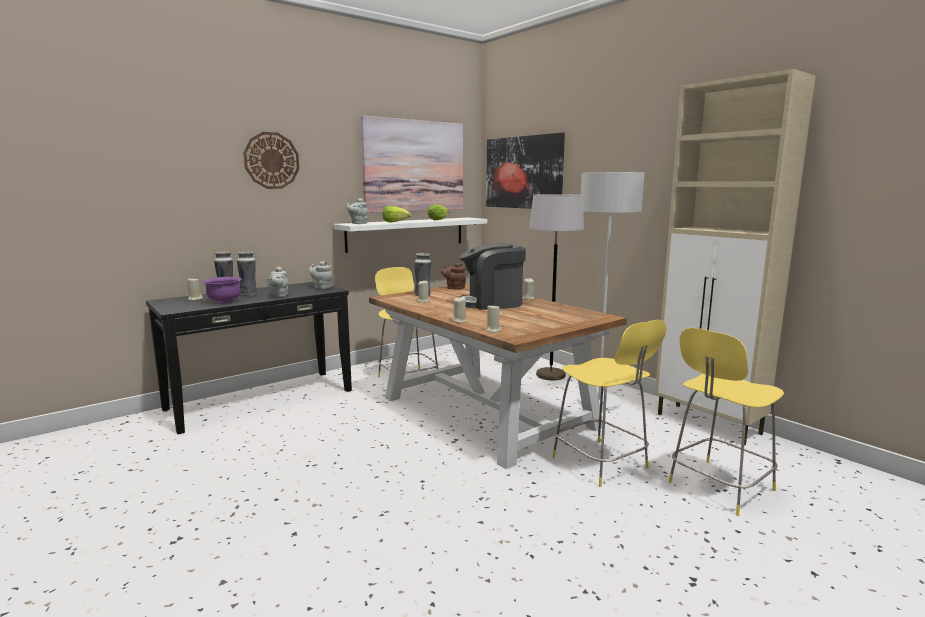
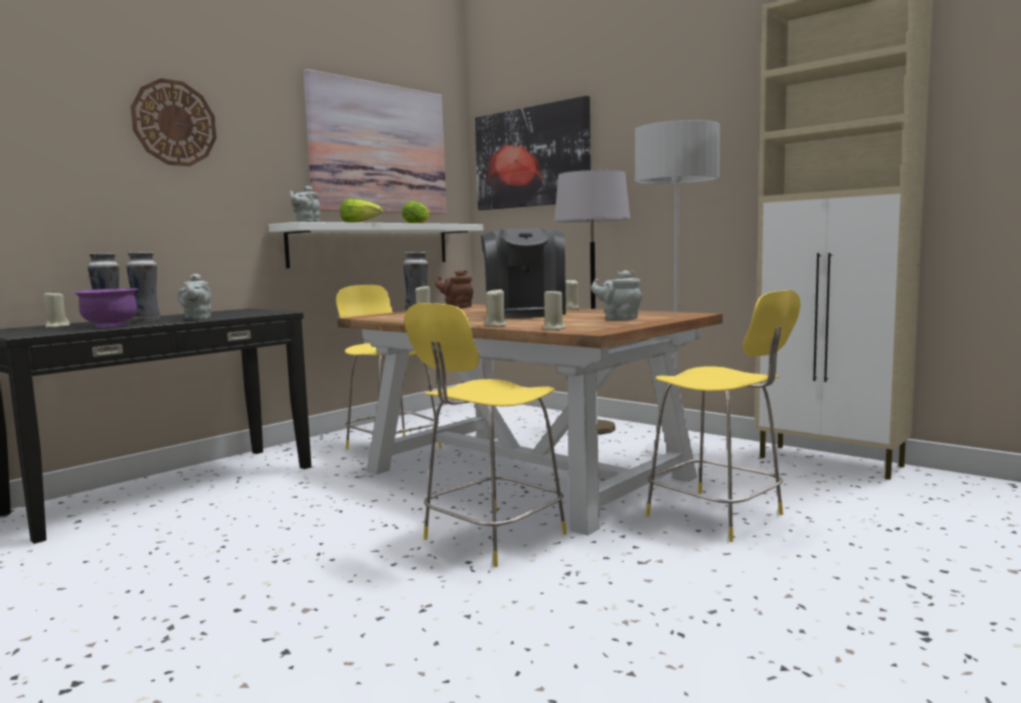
camera: 10 degrees left, 5 degrees down
grey teapot [309,261,333,289] -> grey teapot moved to [591,270,642,320]
coffee machine [459,243,526,310] -> coffee machine turned 75 degrees counterclockwise [481,228,566,318]
yellow stool [668,328,784,516] -> yellow stool moved to [404,303,567,567]

